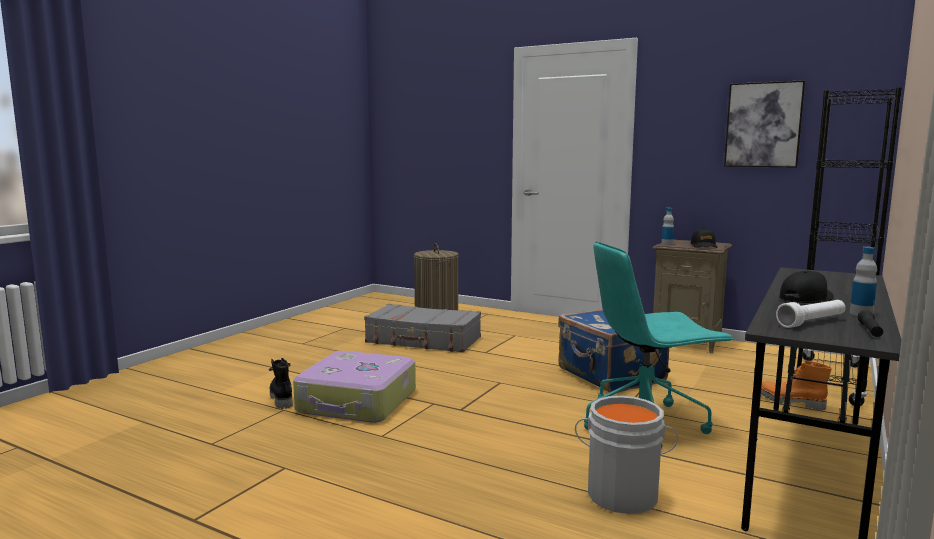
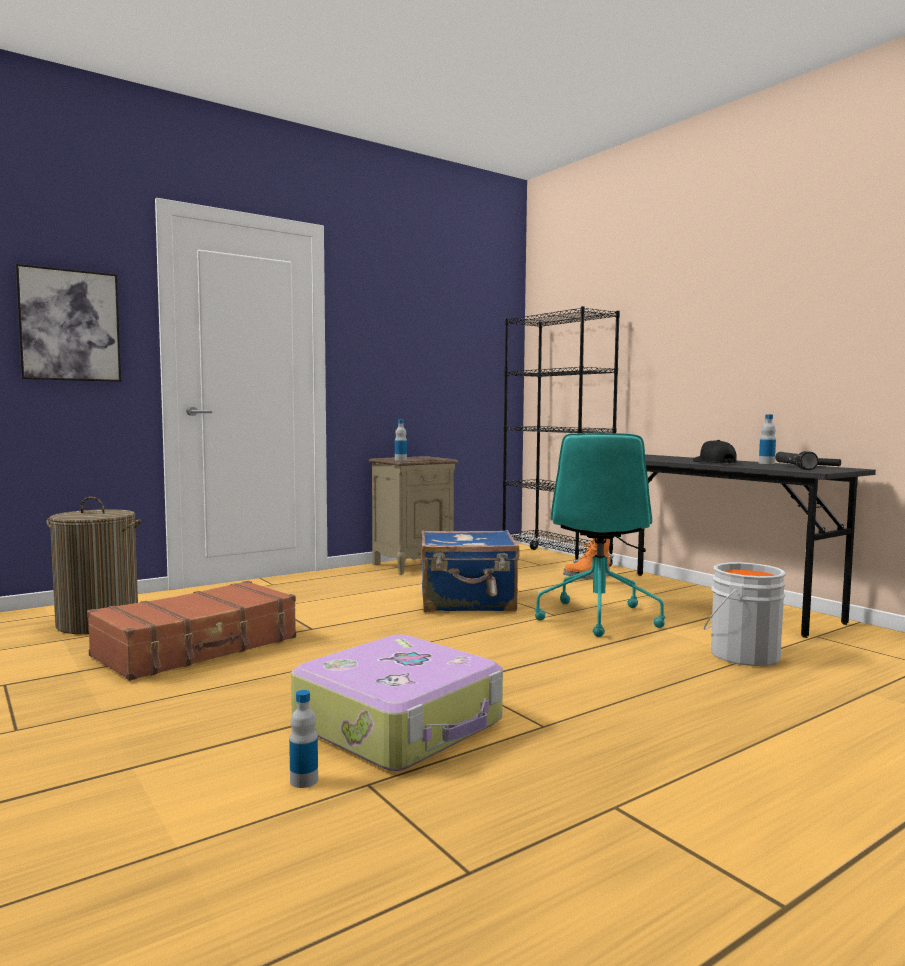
camera: 65 degrees left, 5 degrees down
black boot [269,358,293,409] -> bottle [289,690,318,788]
grey suitcase [364,304,481,353] -> brown suitcase [87,581,296,681]
black cap [690,228,717,248] -> none
picture [724,80,805,168] -> picture moved to [16,264,121,382]
white flashlight [776,300,846,328] -> black flashlight [775,451,818,470]

